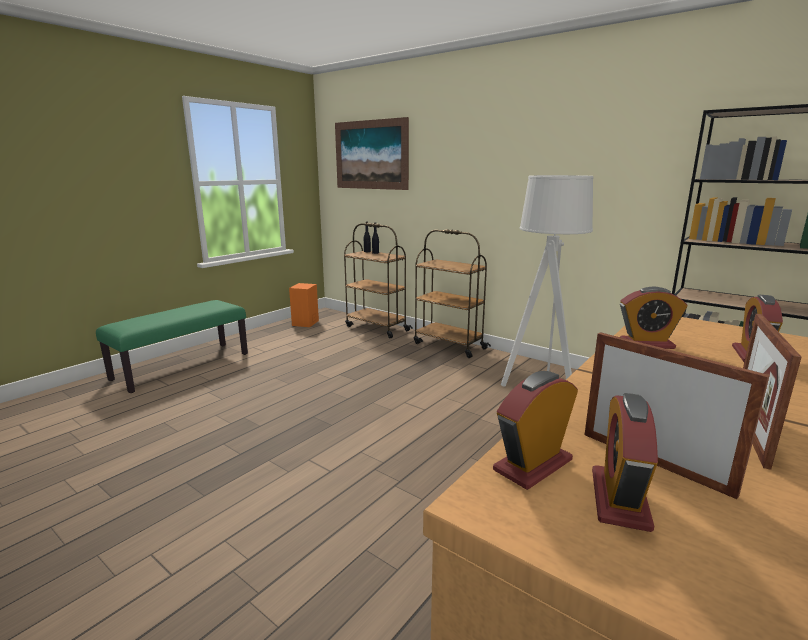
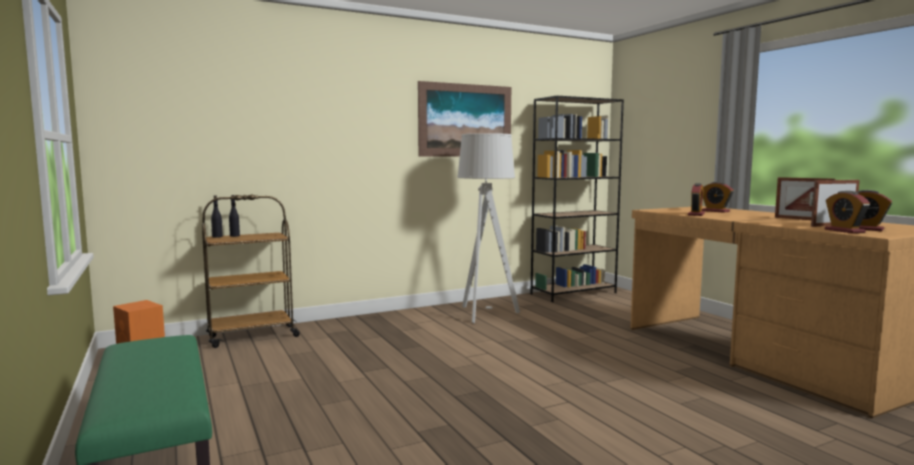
camera: 65 degrees left, 10 degrees down
picture [335,117,409,190] -> picture moved to [418,81,511,156]
brown cart [414,229,491,358] -> none

